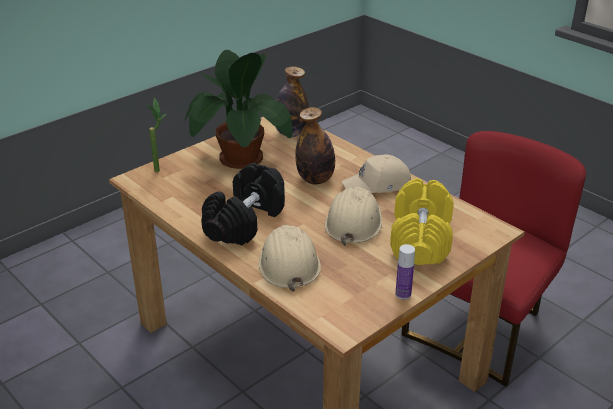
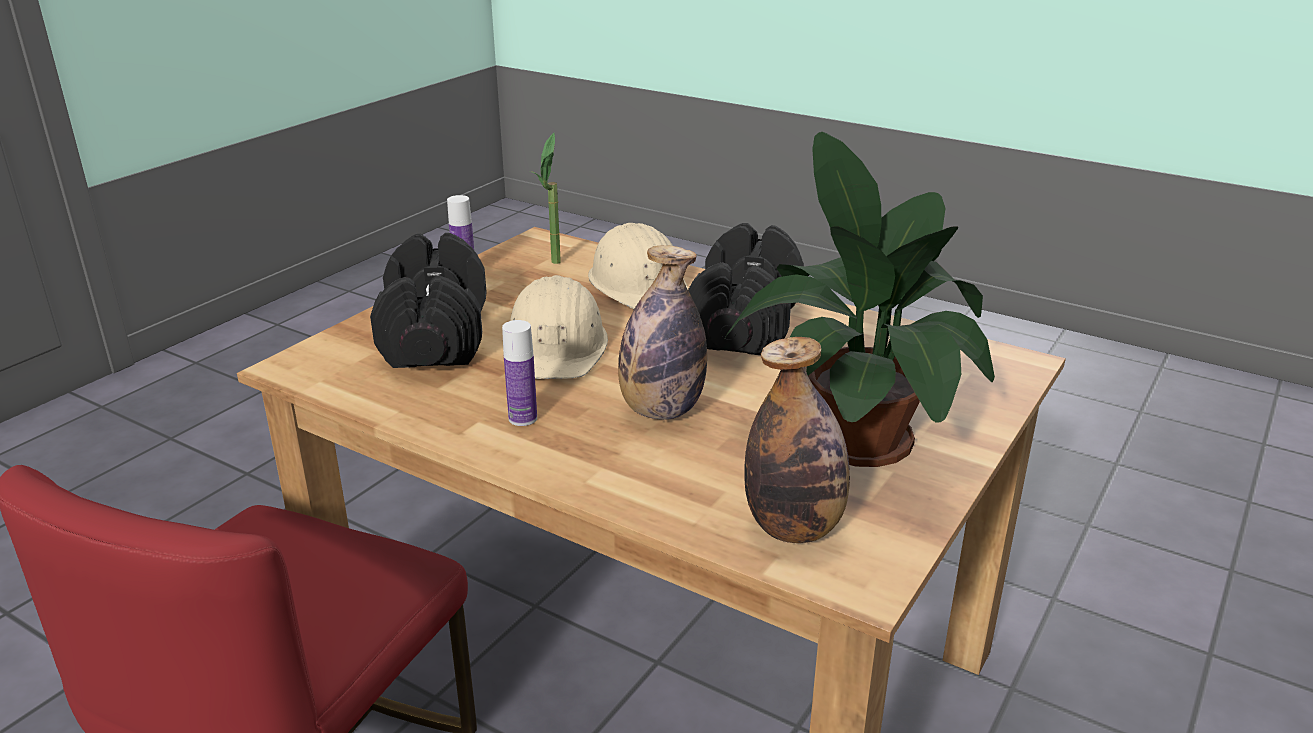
camera: 165 degrees right, 5 degrees down
potted plant [145,98,166,172] -> potted plant moved to [530,133,561,264]
beige cap [341,154,411,193] -> bottle [502,320,537,426]
yellow dumbbell [390,178,454,265] -> black dumbbell [370,233,487,368]

